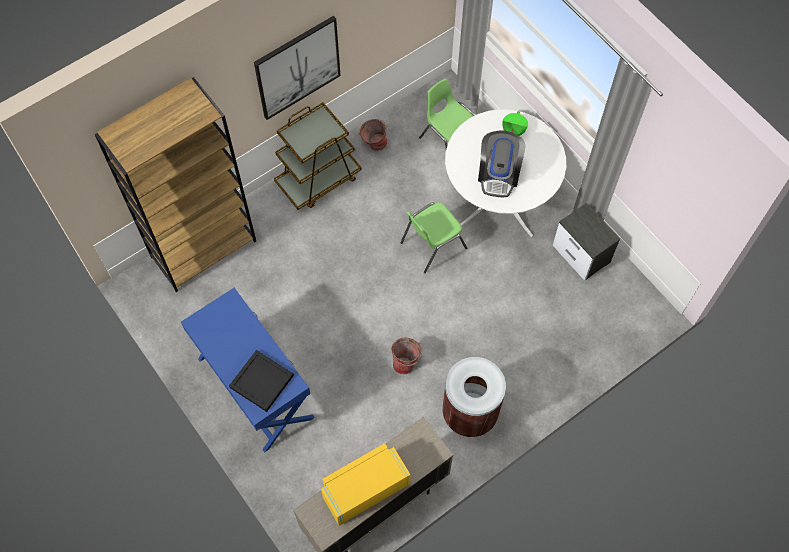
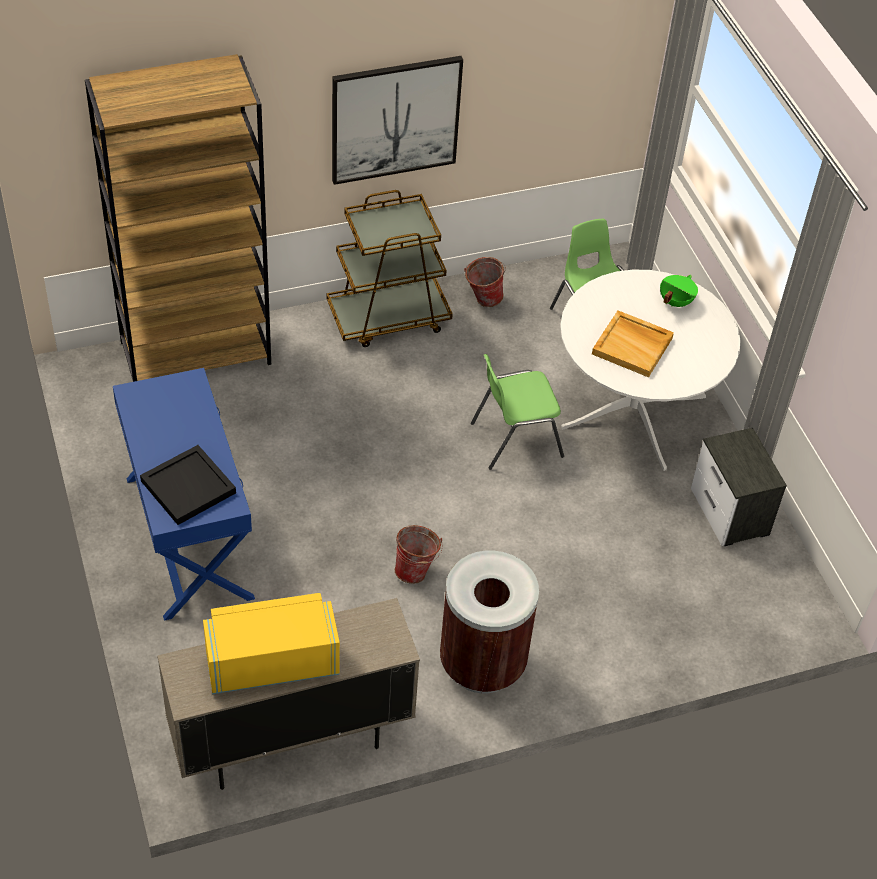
camera: 15 degrees right, 15 degrees down
coffee machine [478,130,525,197] -> beige tray [592,310,674,377]

